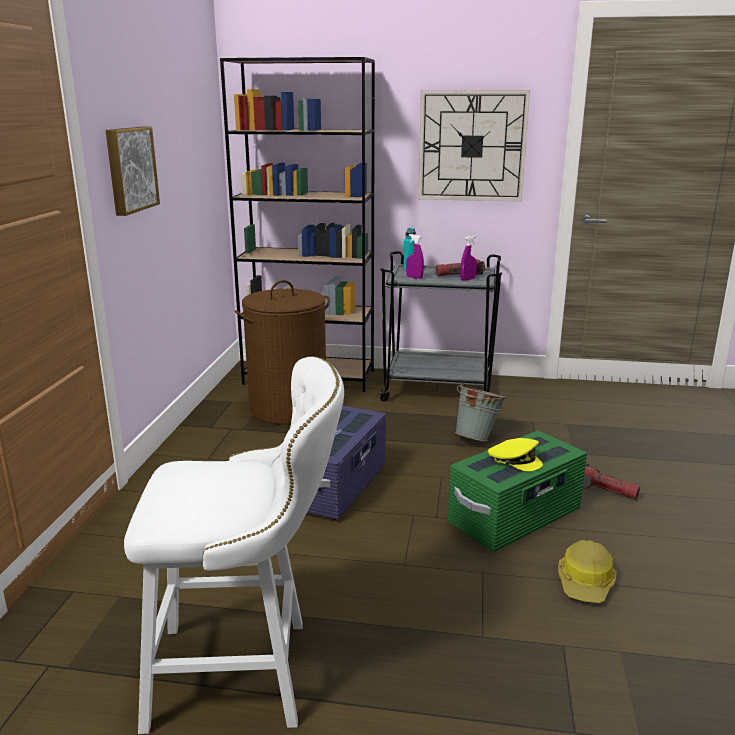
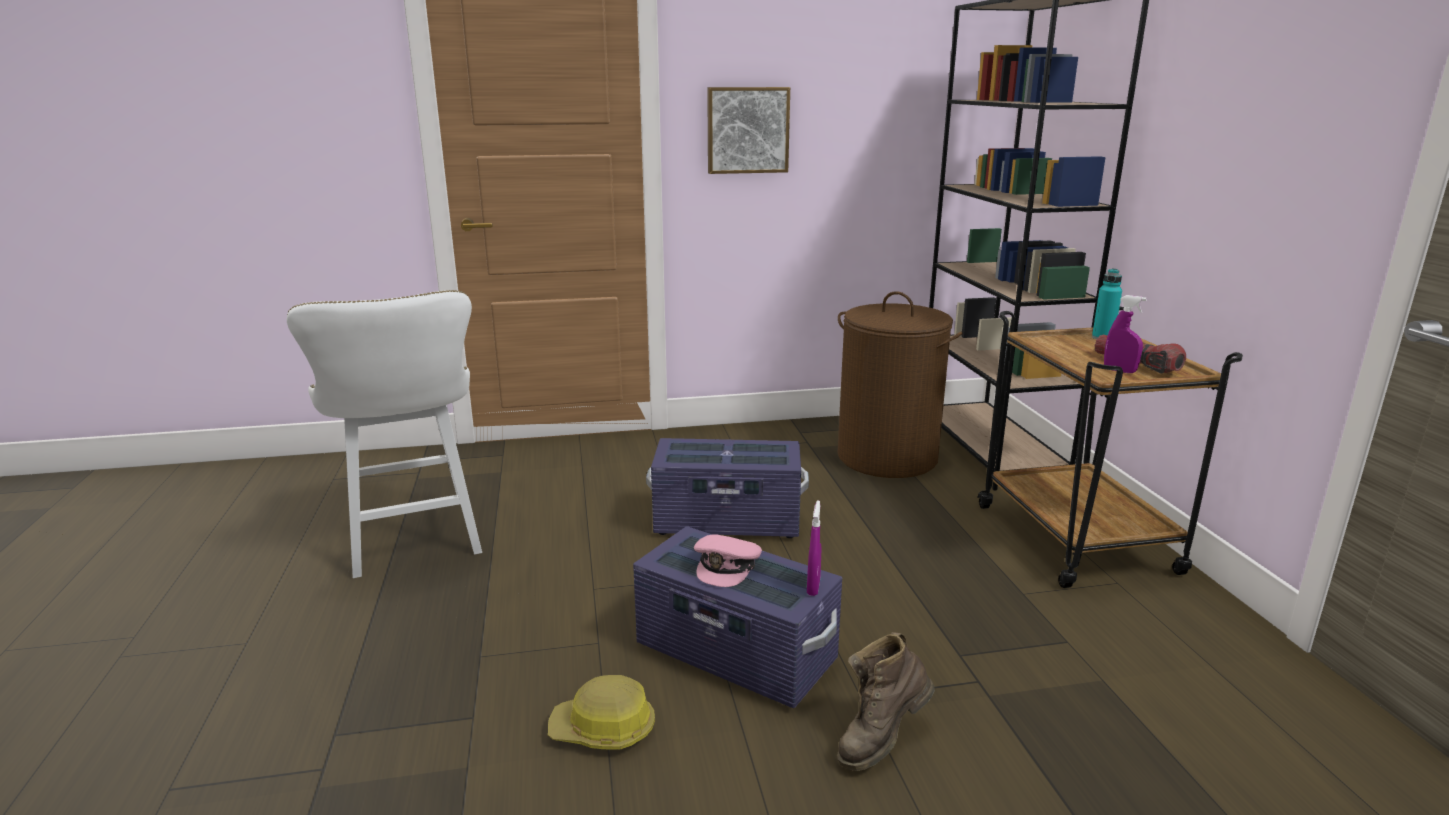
camera: 70 degrees right, 0 degrees up
grey cart [377,251,502,401] -> brown cart [977,307,1243,588]
purple spray bottle [406,234,424,279] -> purple spray bottle moved to [807,500,821,596]
wall clock [418,90,530,202] -> none
green storage box [448,431,587,552] -> purple storage box [633,526,842,708]
grey bucket [455,383,507,442] -> none
yellow cap [488,438,543,471] -> pink cap [694,534,762,587]
flashlight [583,463,640,500] -> brown boot [837,632,935,771]

